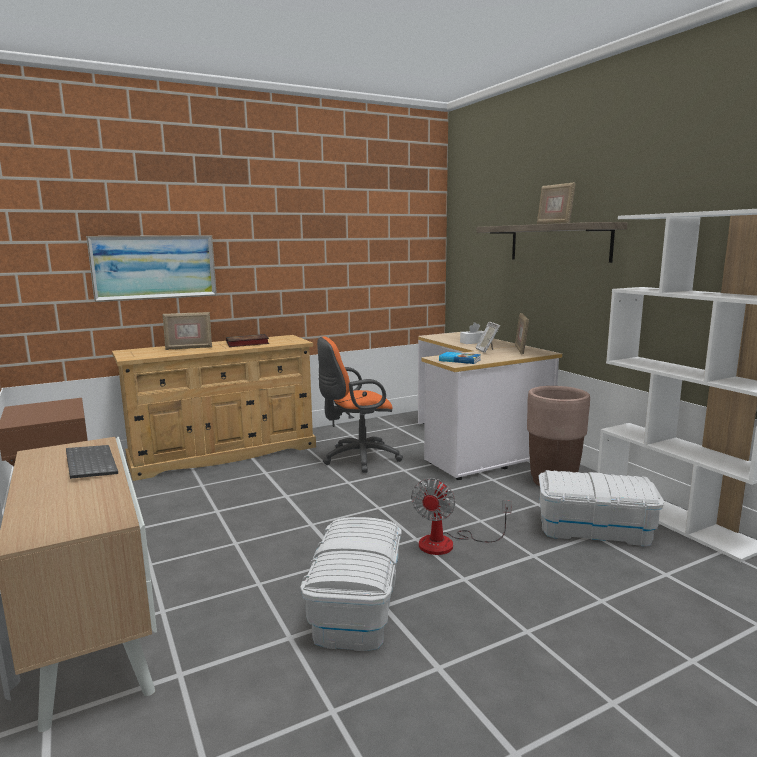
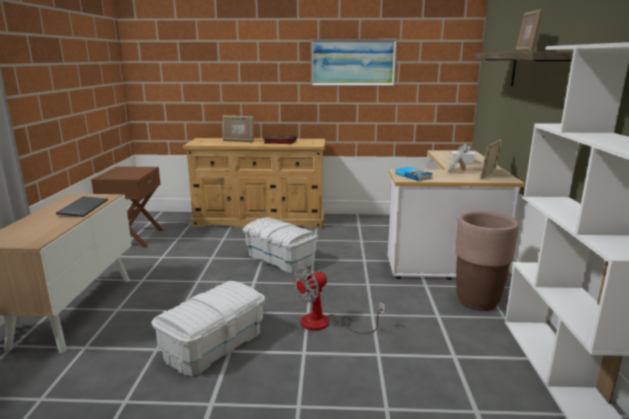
camera: 30 degrees right, 5 degrees up
picture [86,235,217,302] -> picture moved to [311,39,397,86]
orange office chair [317,337,403,473] -> none
white storage box [539,470,664,546] -> white storage box moved to [243,217,318,273]

